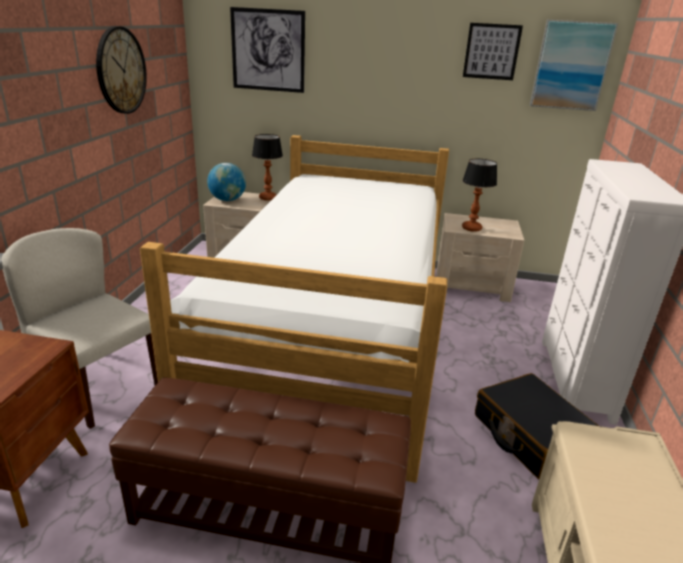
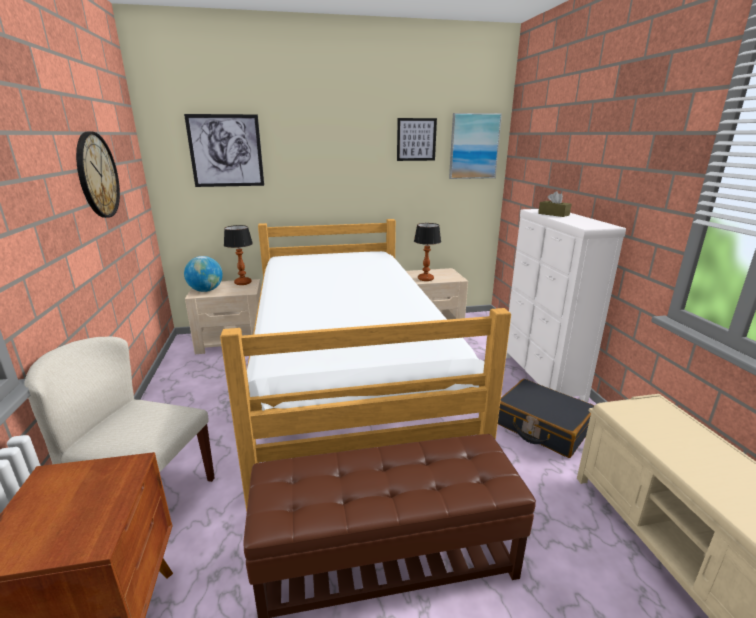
camera: 20 degrees left, 5 degrees down
none -> brown tissue box [538,191,571,217]

